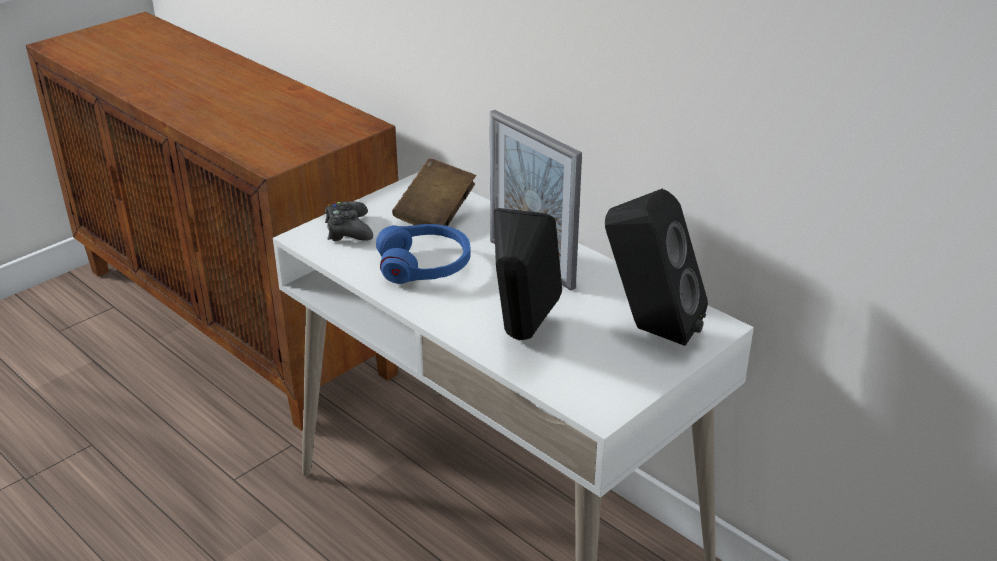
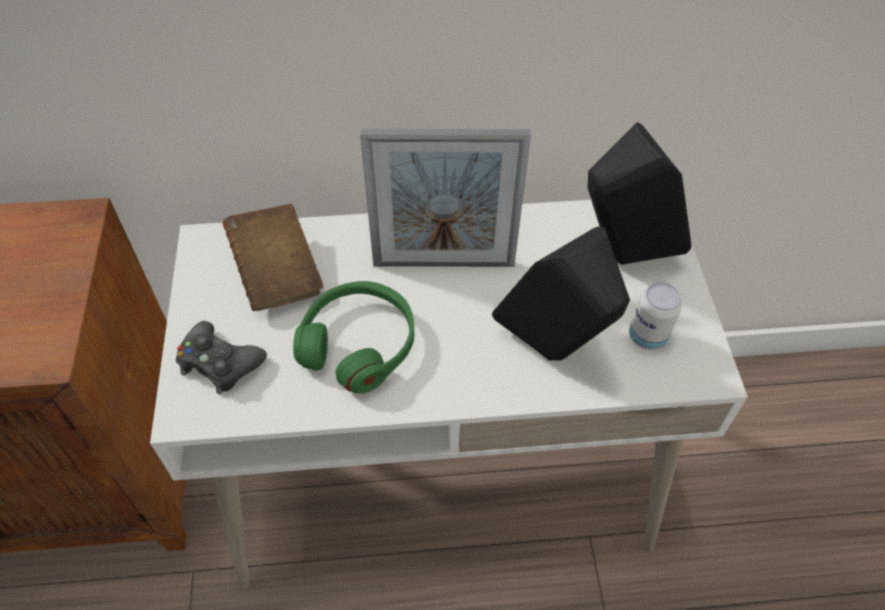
camera: 50 degrees left, 20 degrees up
blue headphones [376,224,471,284] -> green headphones [293,281,414,393]
none -> can [629,282,682,350]

